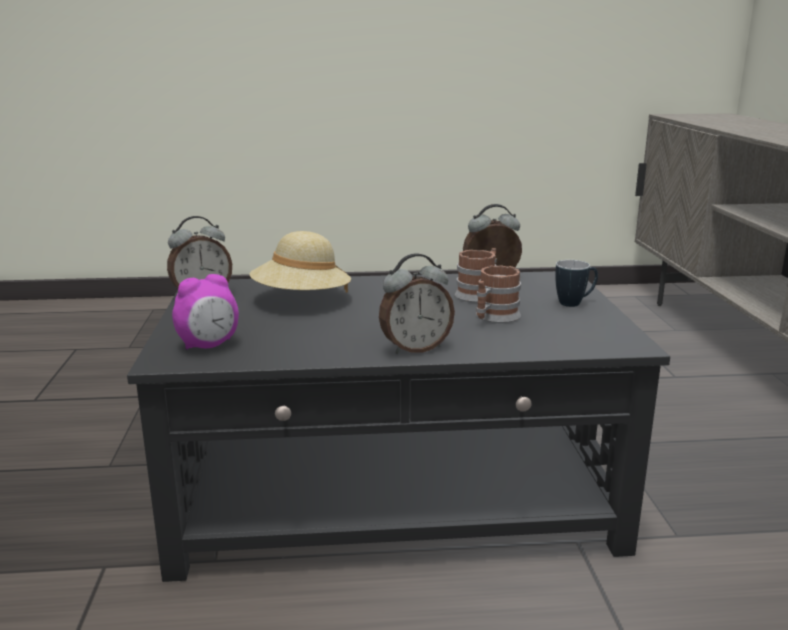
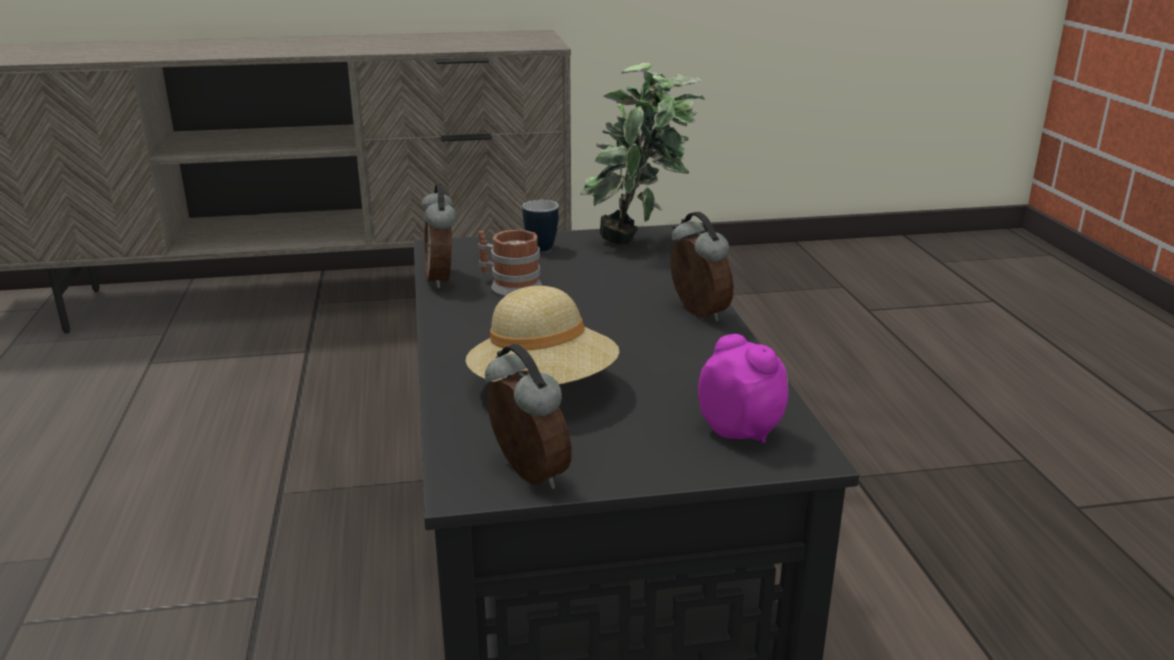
camera: 95 degrees left, 5 degrees up
mug [476,265,521,323] -> none
none -> potted plant [580,63,706,245]

